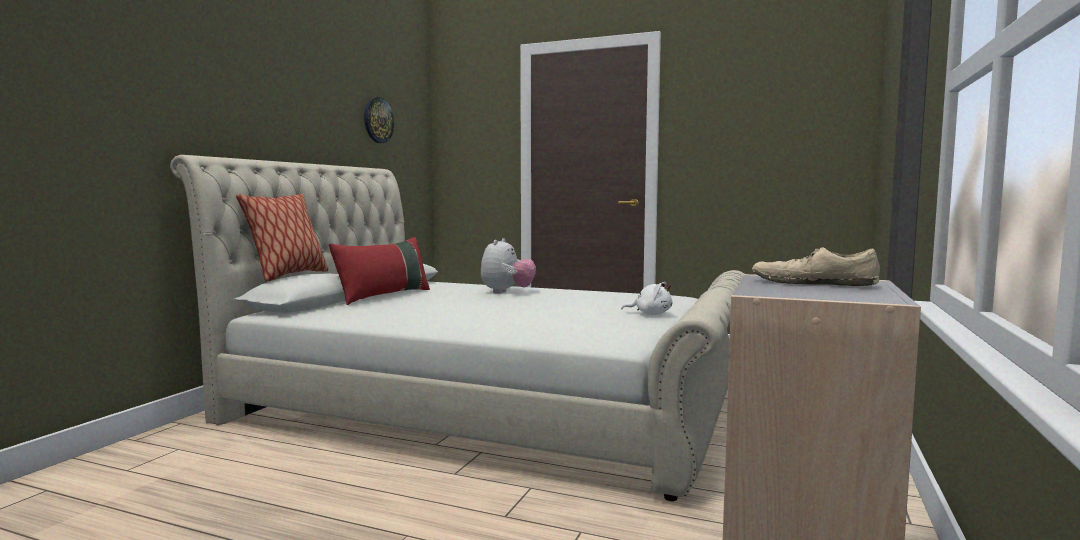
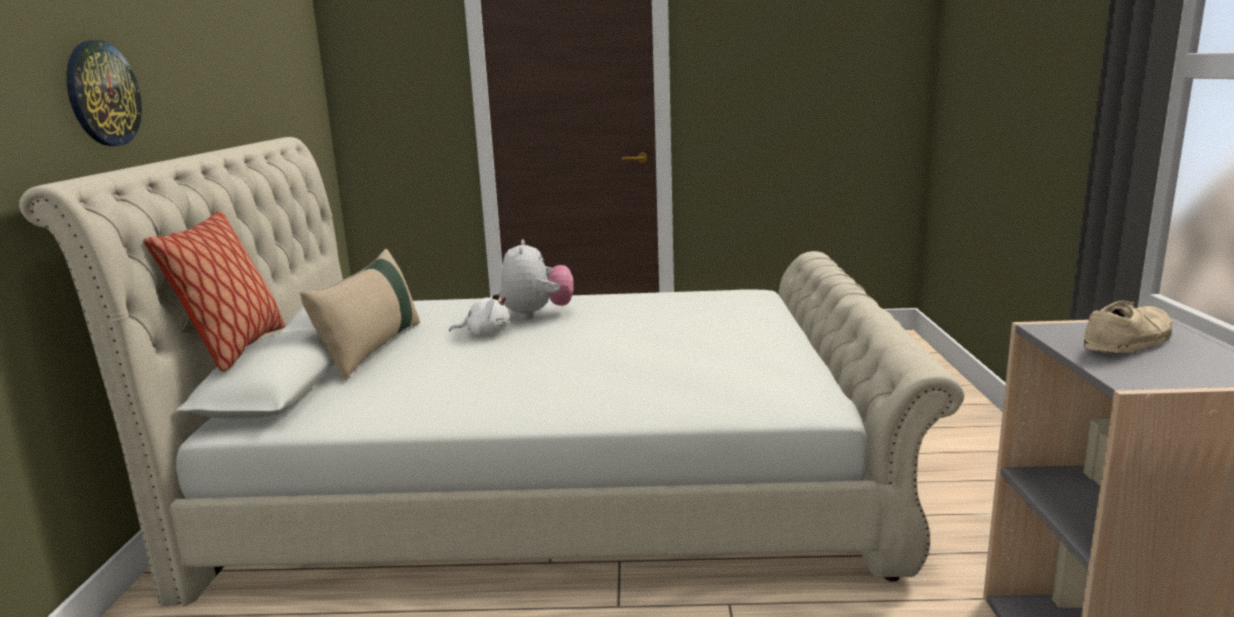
camera: 20 degrees left, 10 degrees up
red pillow [329,237,430,305] -> beige pillow [300,249,420,381]
wall clock [364,97,394,143] -> wall clock moved to [66,40,142,146]
white plush toy [621,282,672,315] -> white plush toy moved to [449,292,510,335]
beige shoe [752,247,880,286] -> beige shoe turned 135 degrees clockwise [1084,301,1172,354]

